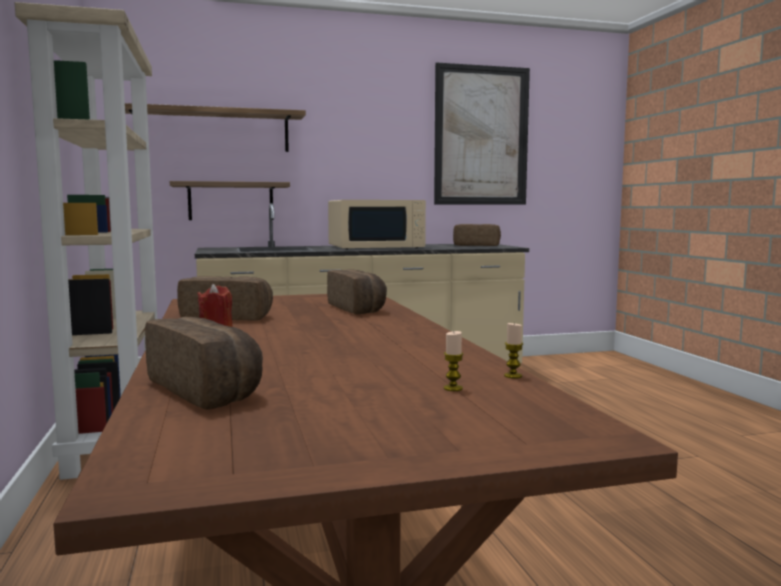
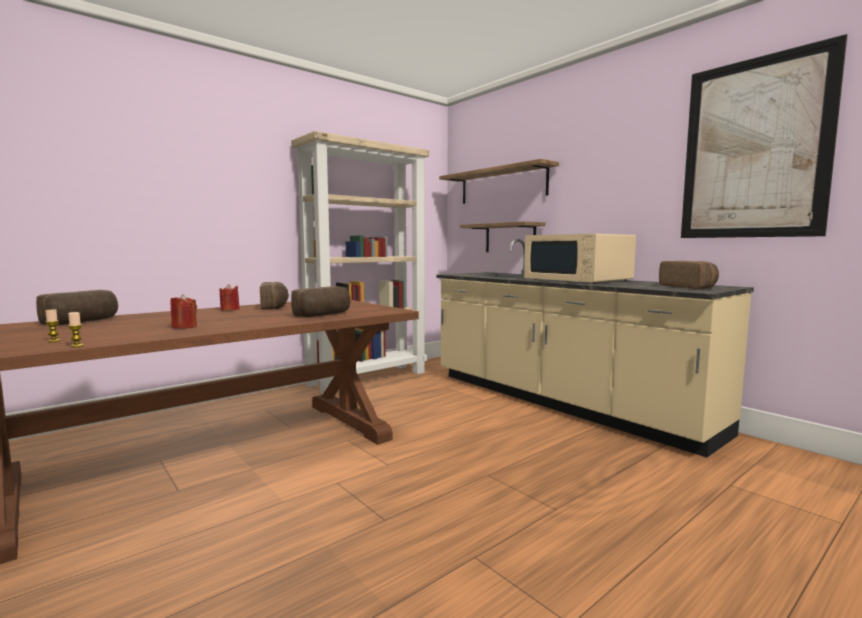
camera: 65 degrees right, 0 degrees up
none -> red candle [171,294,197,329]

